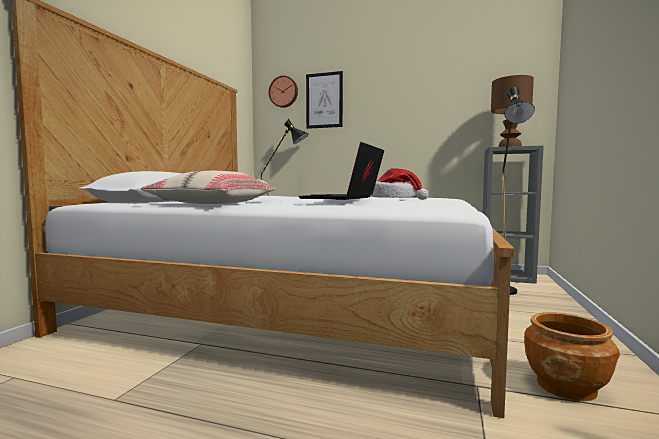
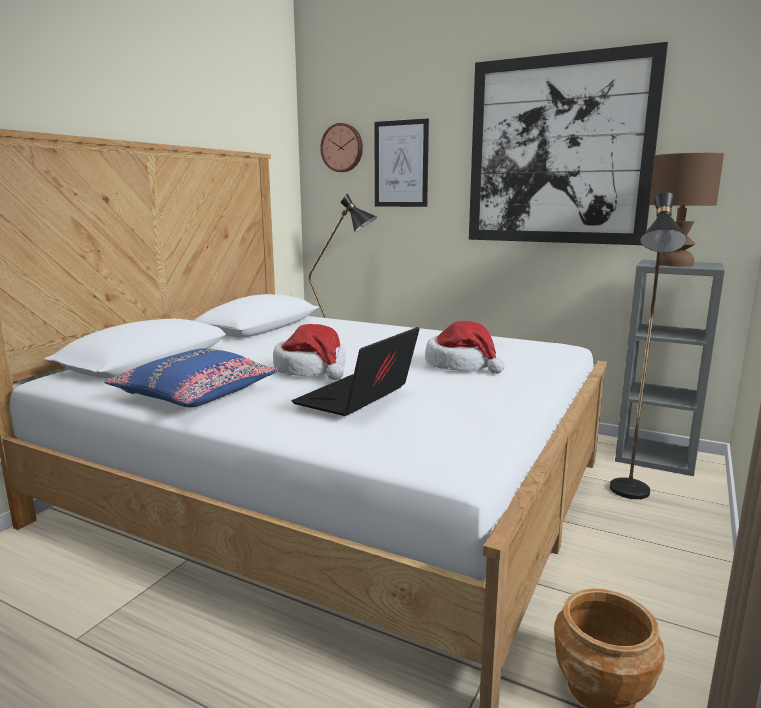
camera: 10 degrees right, 10 degrees up
beige pillow [141,171,276,204] -> blue pillow [104,348,278,407]
none -> hat [273,324,346,380]
none -> picture [469,42,668,245]

